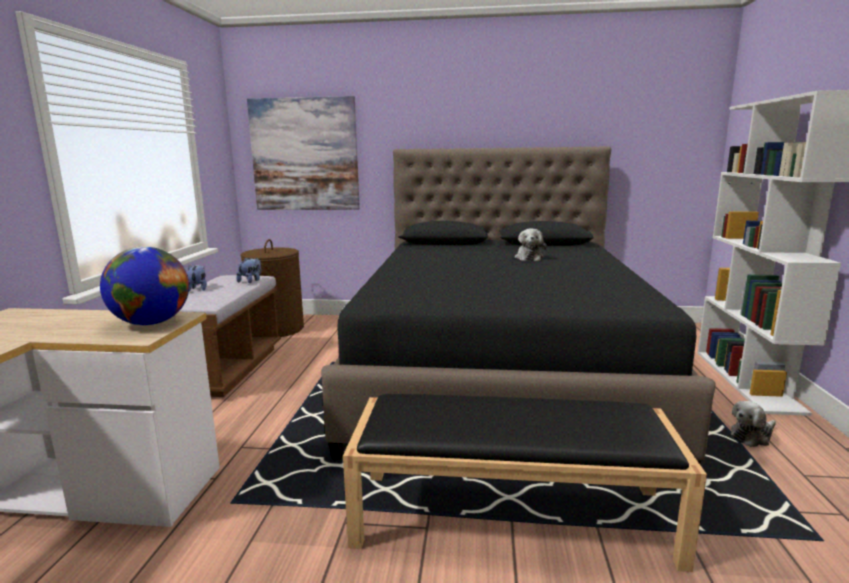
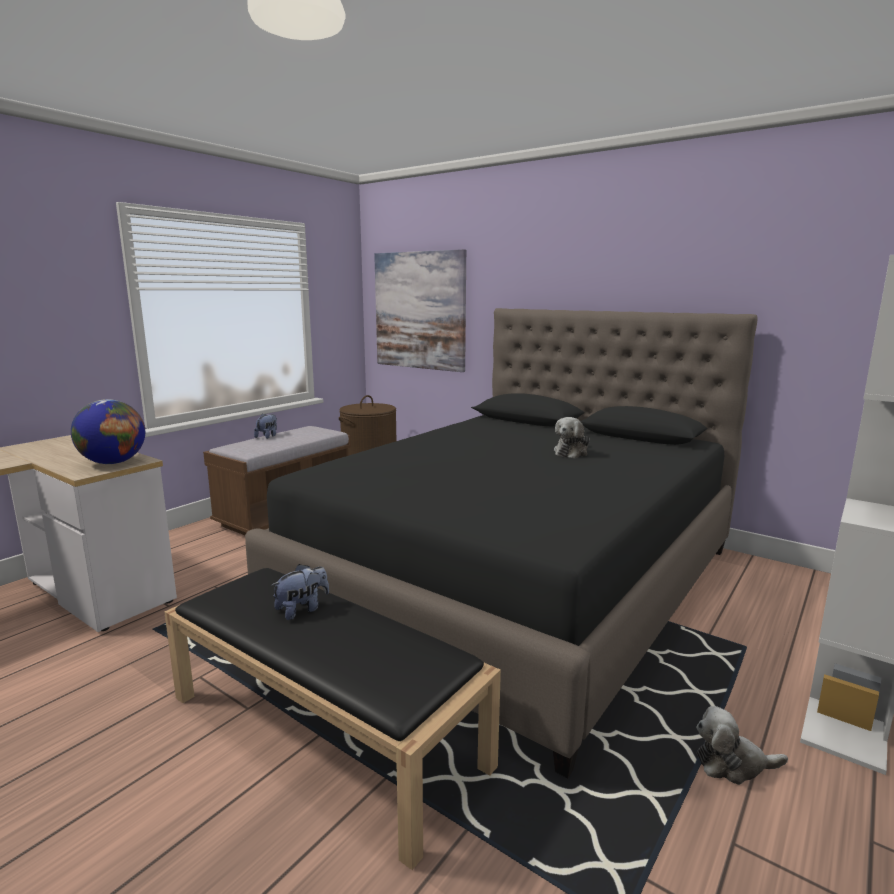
camera: 30 degrees right, 0 degrees up
plush toy [236,257,261,283] -> plush toy moved to [271,564,329,620]

